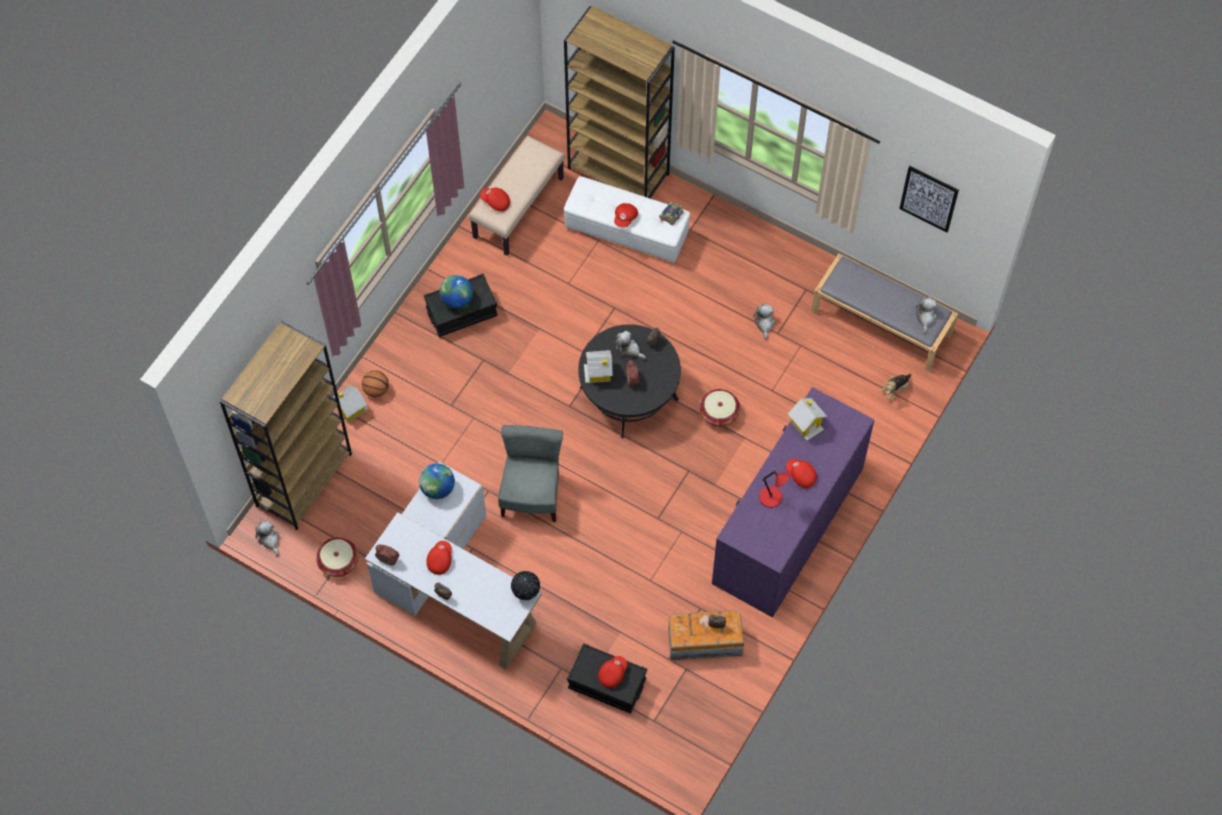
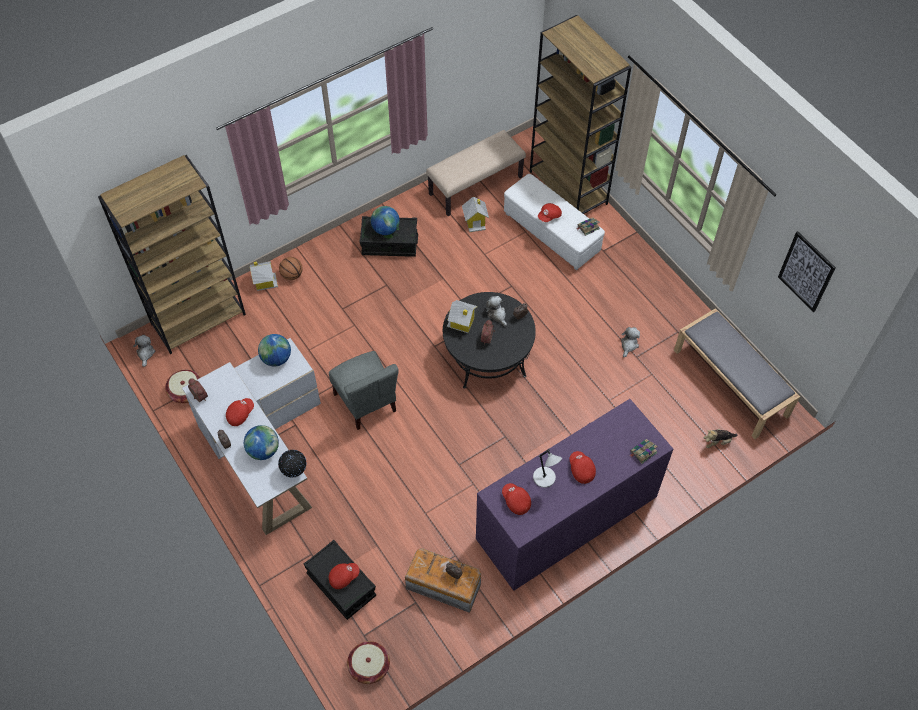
camera: 25 degrees right, 5 degrees down
red cap [480,188,510,212] -> red cap moved to [502,483,531,515]
grey chair [498,425,563,522] -> grey chair turned 120 degrees clockwise [329,351,399,430]
basket [699,389,740,427] -> basket moved to [347,641,390,684]
red table lamp [759,470,790,508] -> grey table lamp [533,449,562,488]
toy house [788,398,827,441] -> toy house moved to [462,196,489,232]
plush toy [915,297,937,333] -> none
none -> globe [244,425,279,460]
none -> book [630,439,658,464]

